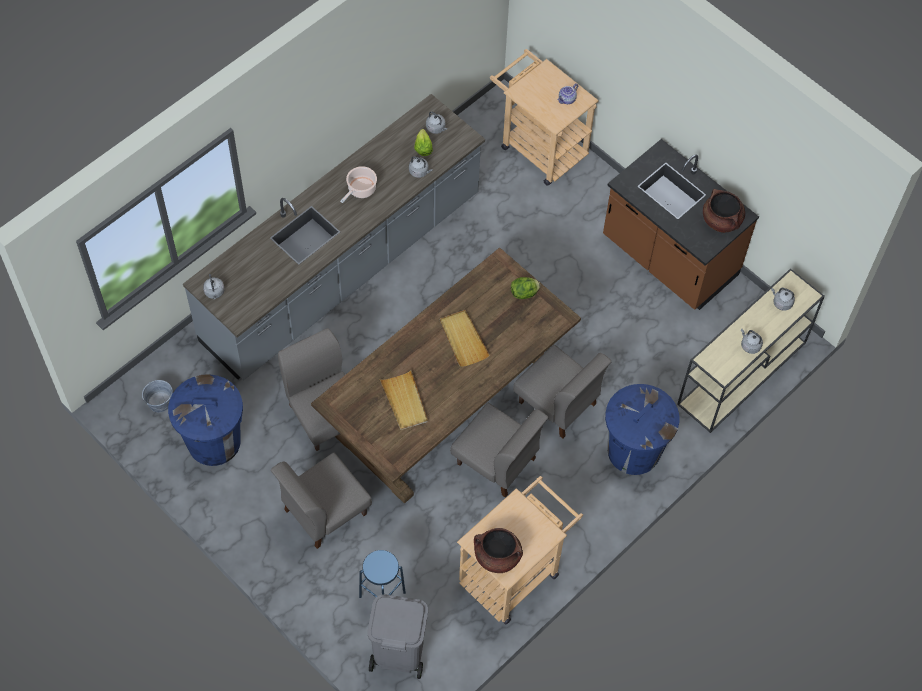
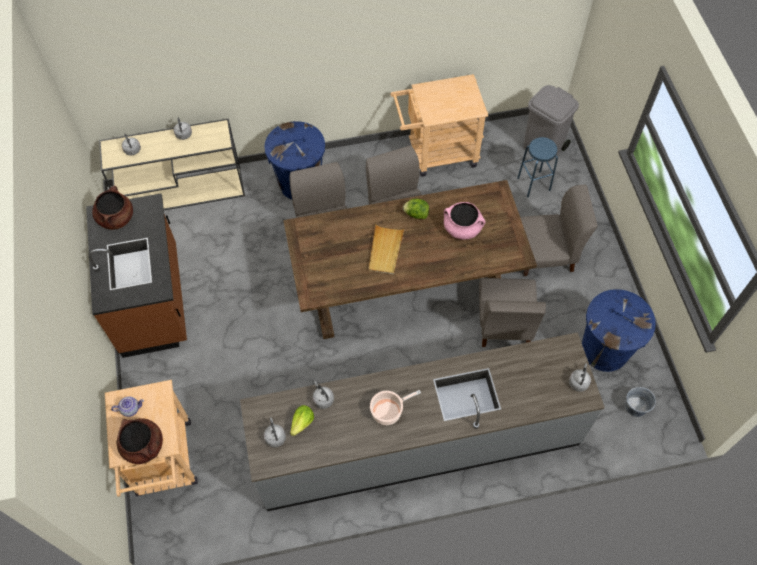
camera: 145 degrees left, 0 degrees up
beige tray [380,370,428,430] -> pink cooking pot [444,202,486,239]
brown cooking pot [474,528,523,573] -> brown cooking pot moved to [117,418,163,464]
lettuce [511,277,540,299] -> lettuce moved to [403,198,429,219]

